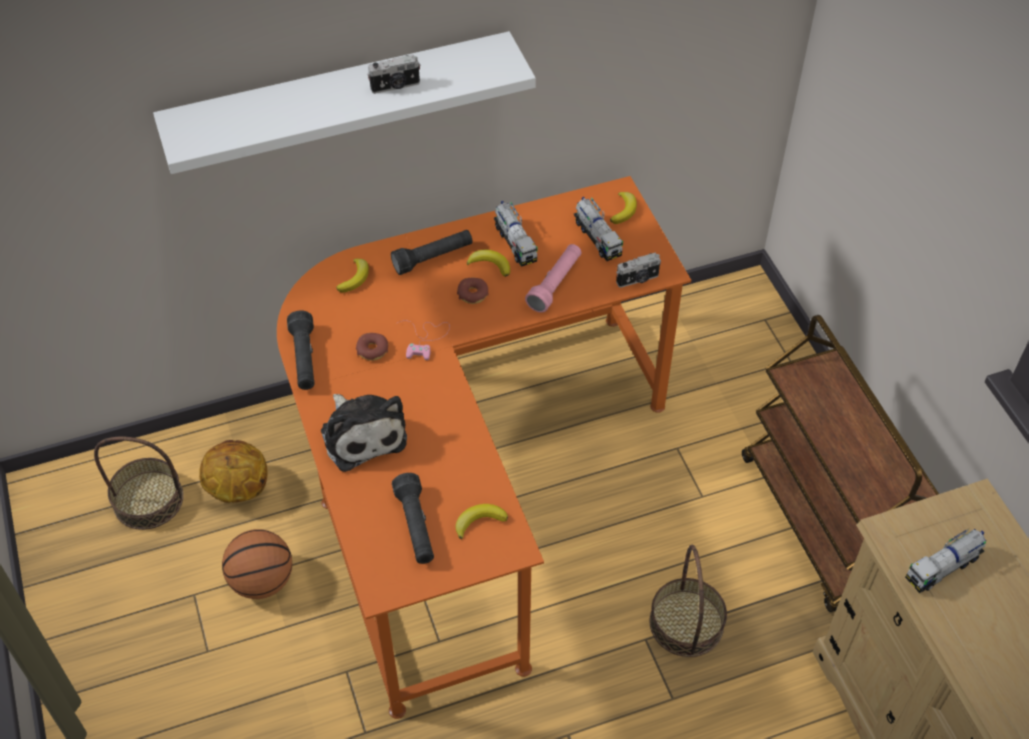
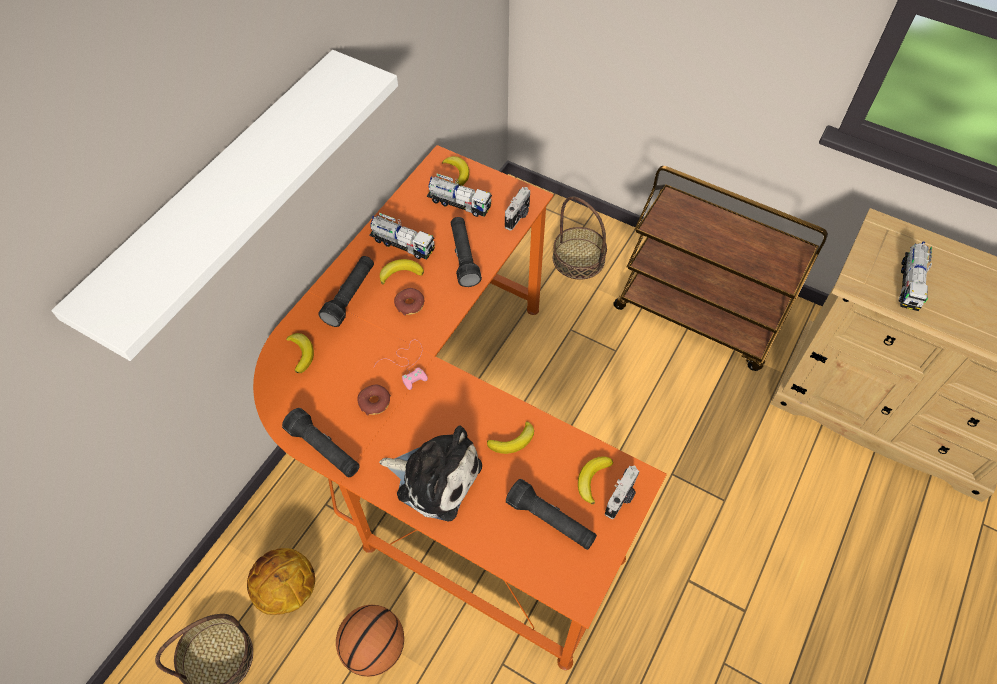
camera: 40 degrees left, 5 degrees up
camera [367,55,420,94] -> camera moved to [605,466,639,519]
pink flashlight [525,244,581,313] -> black flashlight [451,217,482,287]
basket [650,545,727,657] -> basket moved to [553,196,607,280]
none -> banana [487,421,534,454]

